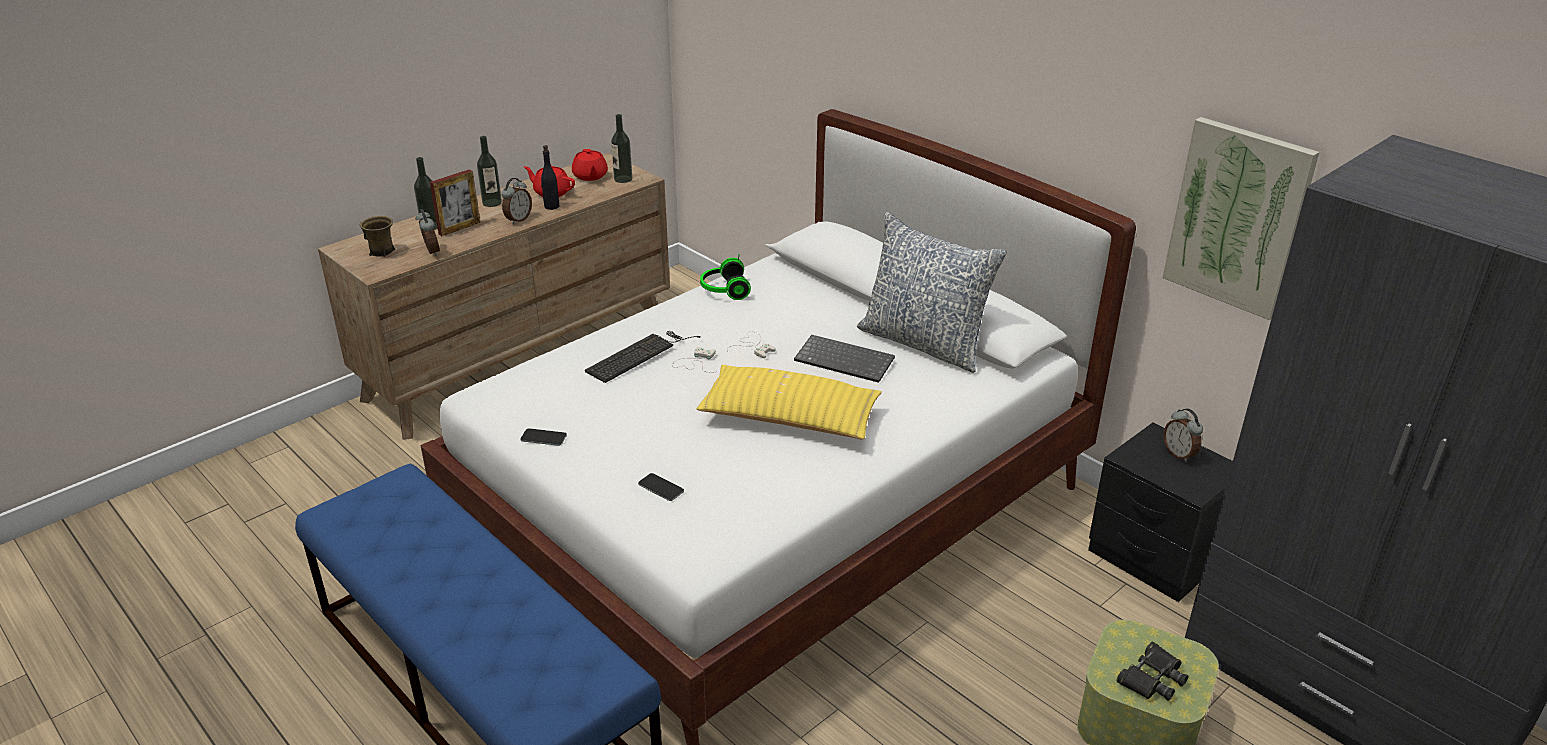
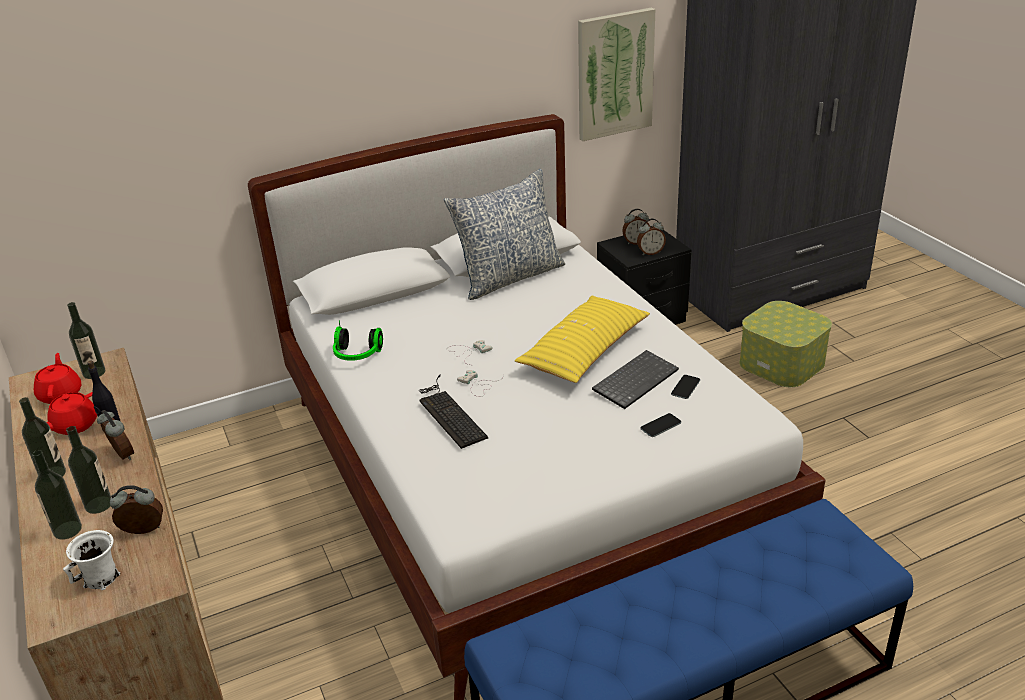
camera: 70 degrees left, 0 degrees up
brown mug [360,216,396,257] -> white mug [63,530,120,590]
picture frame [430,169,480,236] -> bottle [66,426,111,514]
phone [520,428,567,446] -> phone moved to [671,375,700,399]
red teapot [572,149,608,181] -> red teapot turned 105 degrees counterclockwise [34,353,81,404]
keyboard [794,335,895,383] -> keyboard moved to [592,350,679,409]
black binoculars [1116,642,1188,701] -> none
none -> alarm clock [637,219,666,255]

